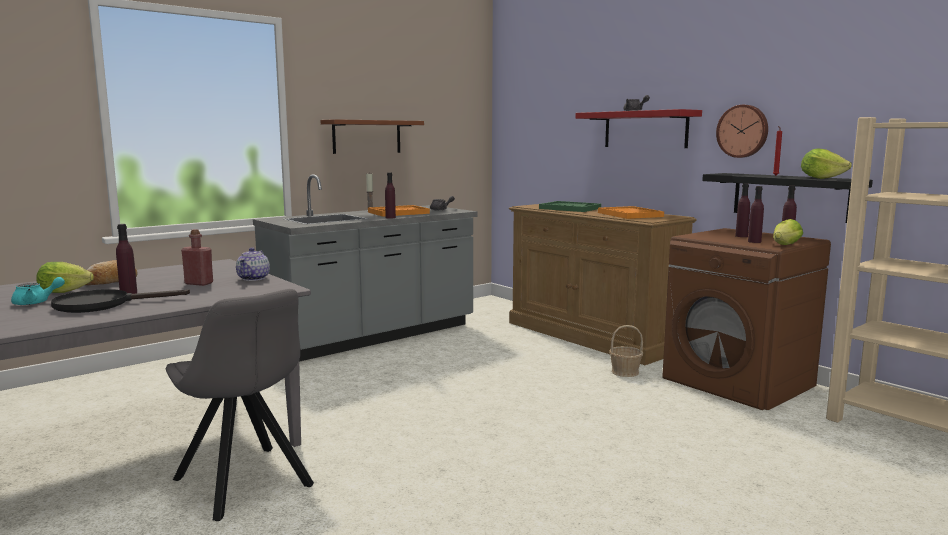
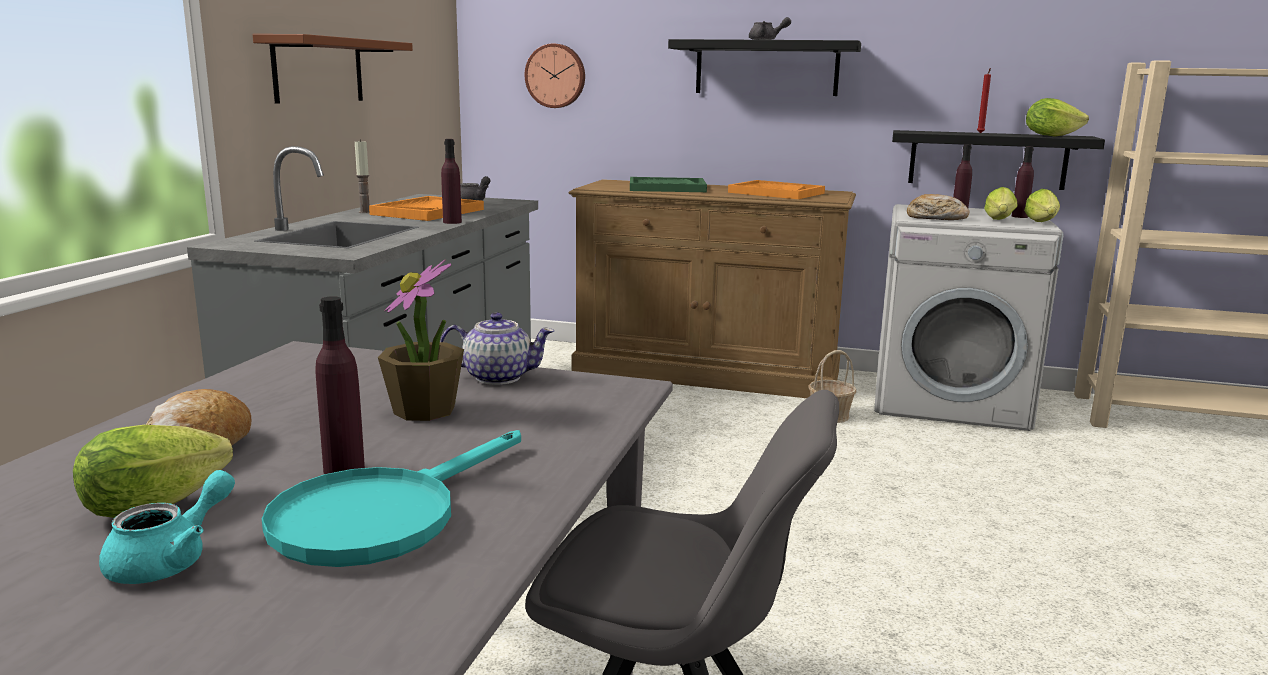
camera: 35 degrees left, 5 degrees up
black frying pan [51,289,190,313] -> turquoise frying pan [262,430,521,567]
red bottle [181,229,213,286] -> potted plant [378,260,464,421]
teapot [236,247,270,281] -> teapot turned 60 degrees counterclockwise [440,312,554,385]
red shelf [576,109,702,148] -> black shelf [668,39,861,96]
brown washing machine [662,228,831,410] -> white washing machine [874,204,1064,431]
wall clock [716,105,768,158] -> wall clock moved to [525,43,585,108]
purple bottle [748,186,764,243] -> lettuce [984,187,1018,220]
none -> bread [907,194,970,220]

